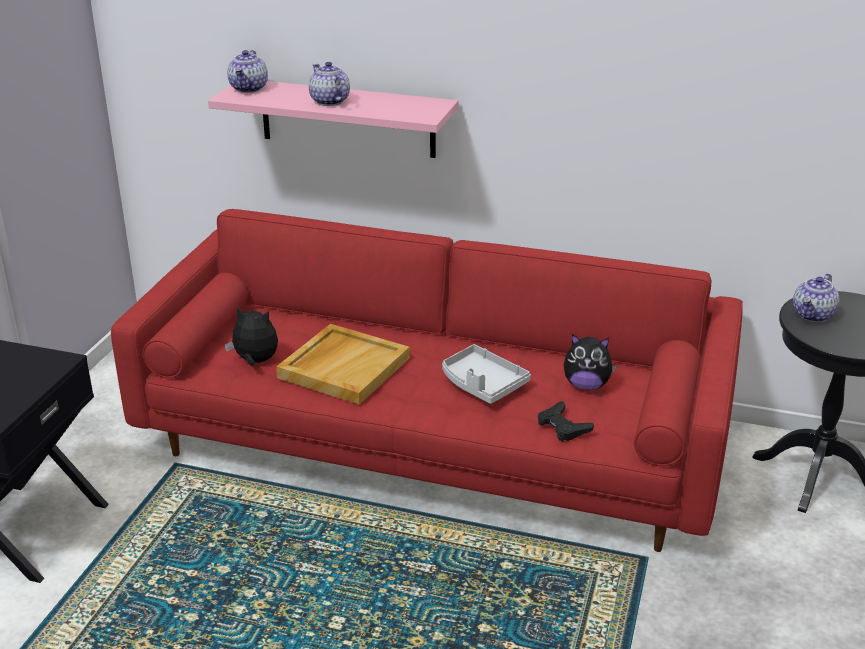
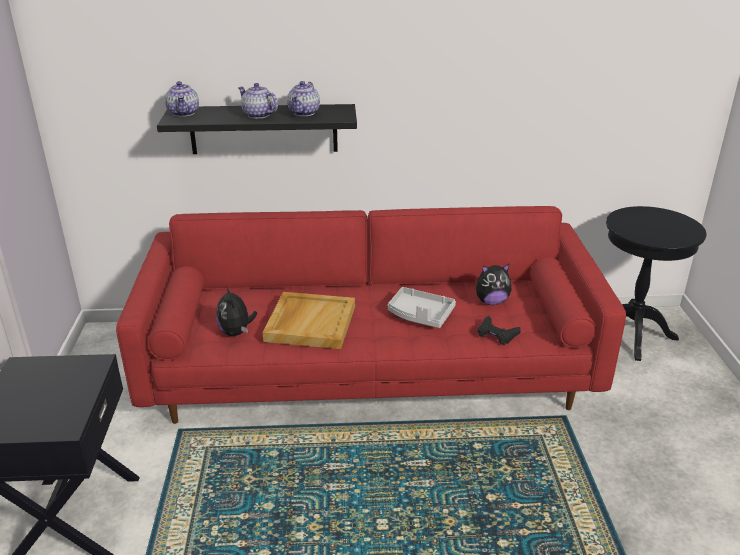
camera: 20 degrees left, 0 degrees up
pink shelf [208,81,458,158] -> black shelf [157,104,357,154]
plush toy [224,306,278,366] -> plush toy turned 105 degrees counterclockwise [216,285,257,336]
teapot [793,274,839,322] -> teapot moved to [287,81,320,116]

